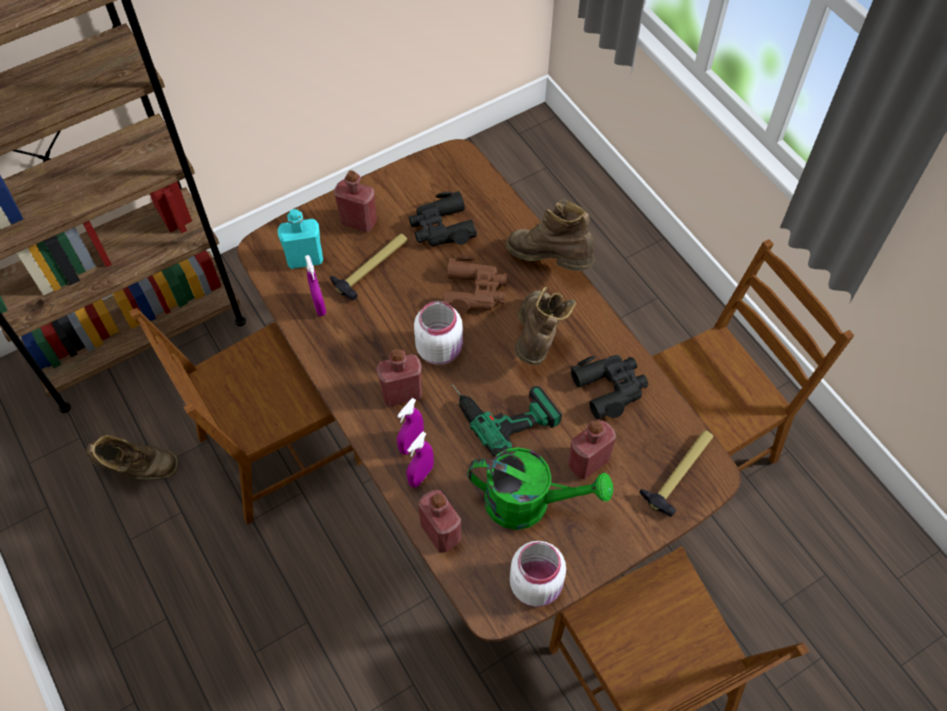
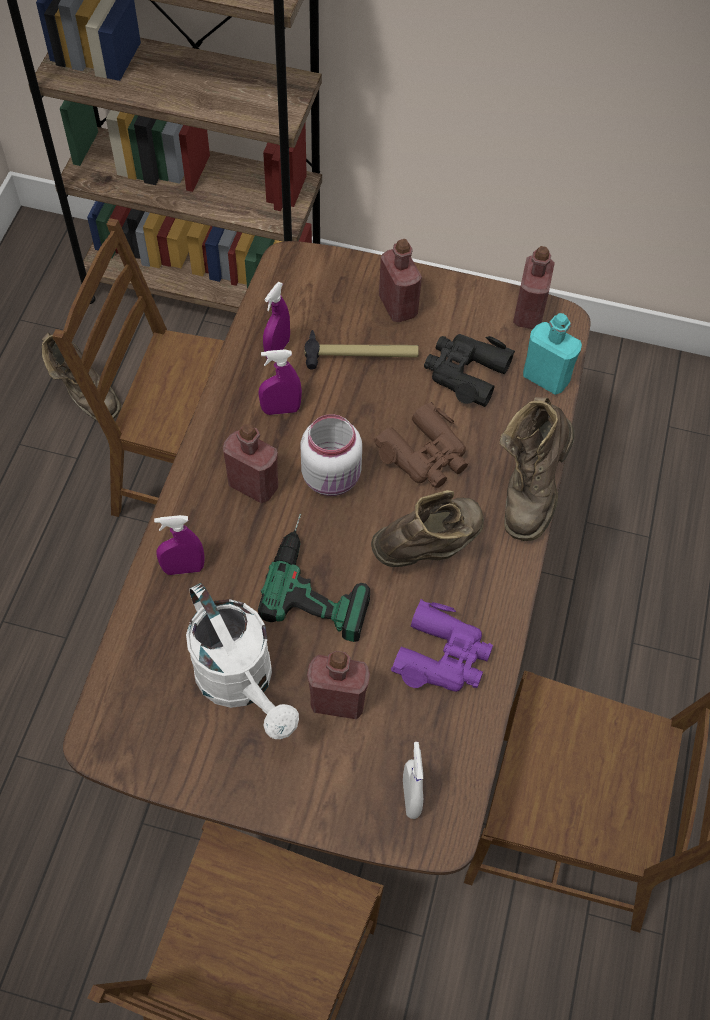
camera: 45 degrees right, 0 degrees up
turquoise bottle [278,209,323,269] -> turquoise bottle moved to [523,313,582,395]
purple spray bottle [397,398,424,455] -> purple spray bottle moved to [258,350,302,415]
red bottle [418,490,461,552] -> red bottle moved to [513,246,555,329]
green watering can [468,447,613,530] -> white watering can [186,583,299,739]
brown boot [505,199,595,271] -> brown boot turned 150 degrees counterclockwise [500,397,575,541]
white jar [510,541,566,607] -> none
black binoculars [571,355,649,419] -> purple binoculars [391,599,493,692]
hammer [640,430,713,517] -> white spray bottle [403,742,423,819]

